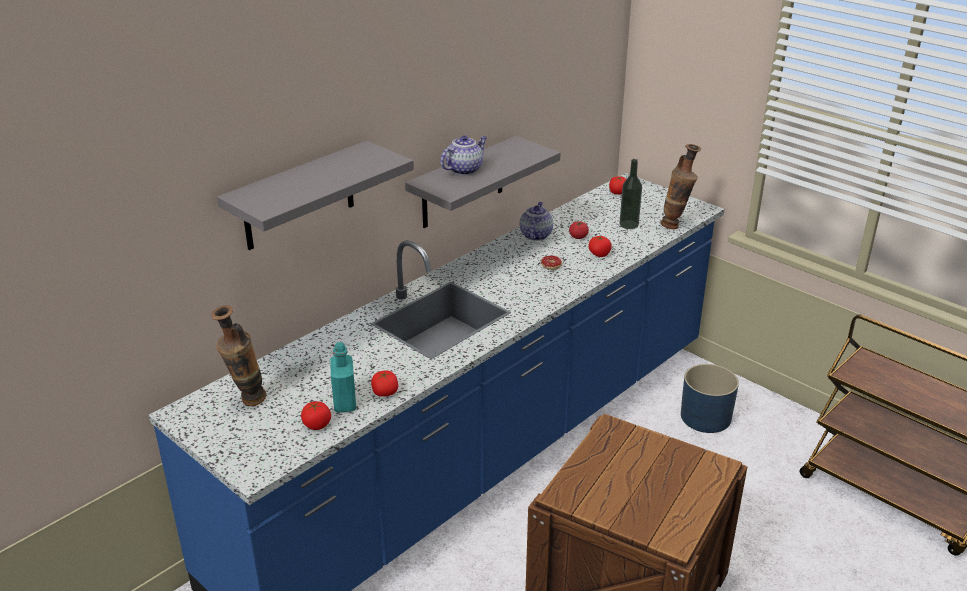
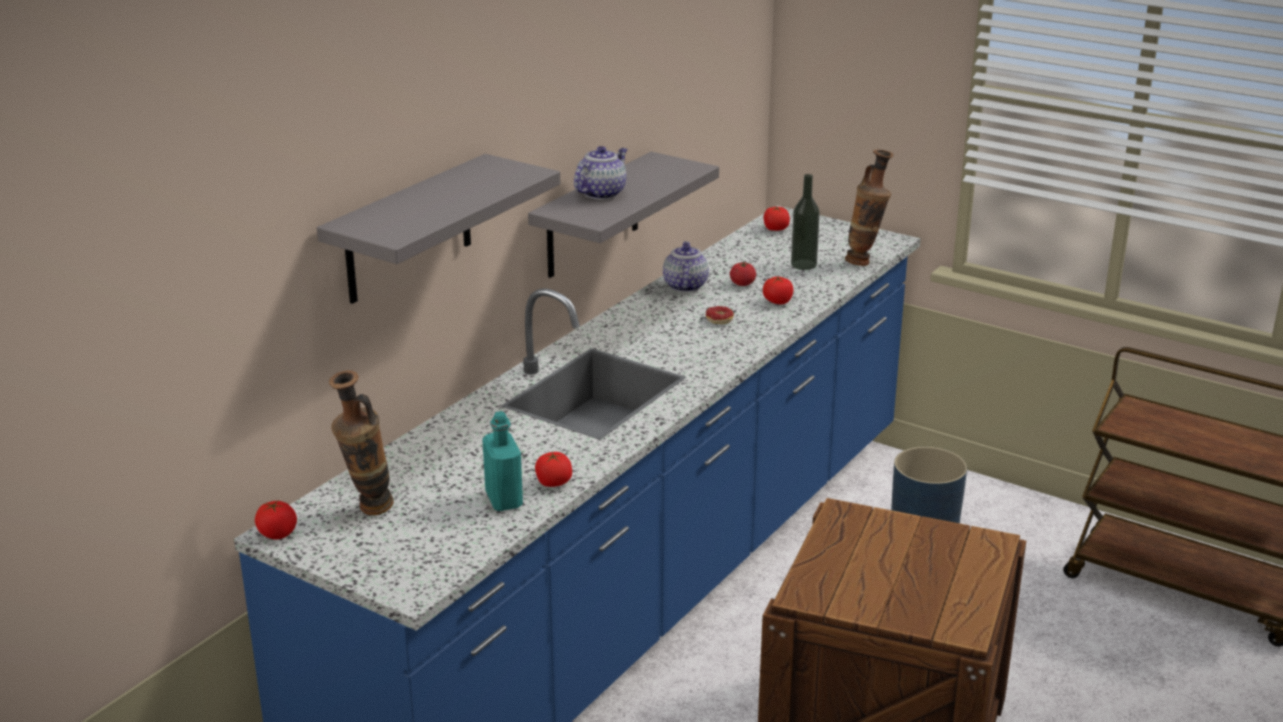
camera: 10 degrees left, 5 degrees down
tomato [301,401,331,430] -> tomato moved to [255,501,297,540]

